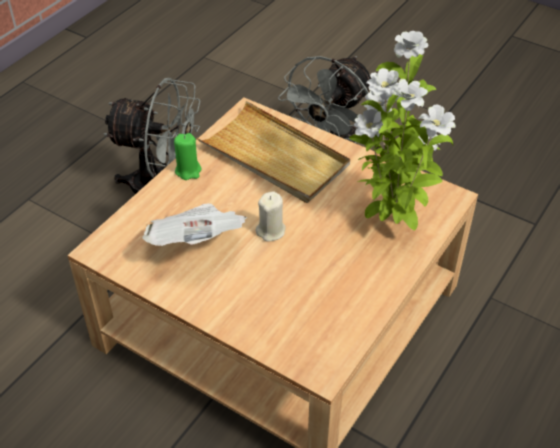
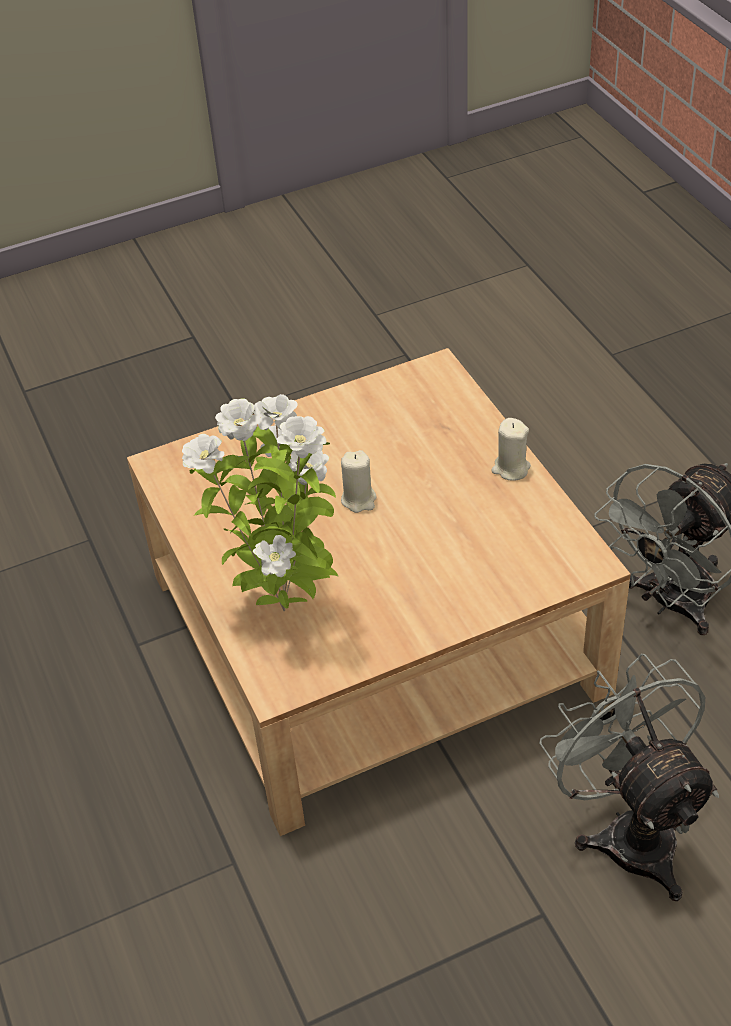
camera: 125 degrees right, 0 degrees up
newspaper [142,203,247,246] -> none
green candle [174,133,202,180] -> beige candle [491,418,531,481]
beige tray [197,101,350,203] -> none

